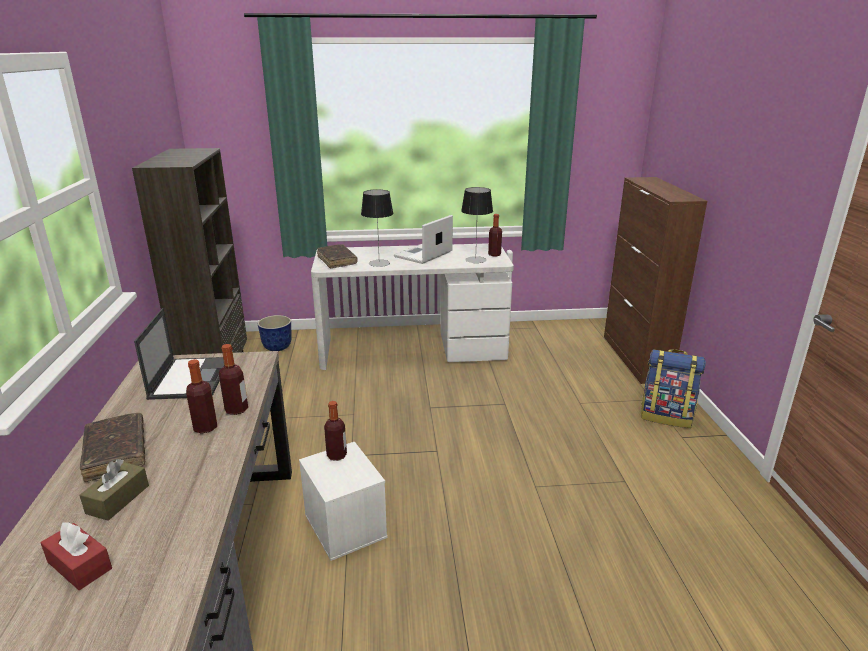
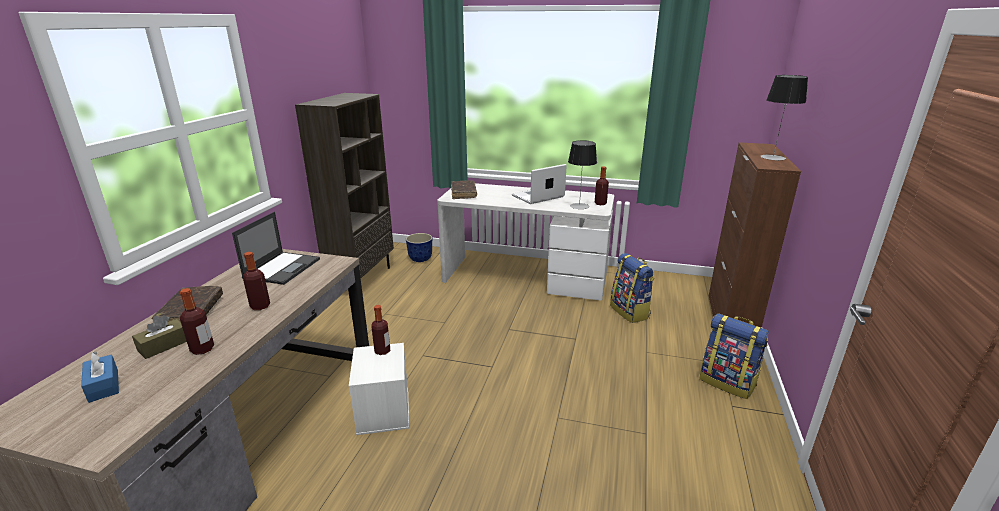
camera: 20 degrees right, 0 degrees up
red tissue box [41,522,112,590] -> blue tissue box [81,352,119,403]
bottle [219,344,248,415] -> bottle moved to [180,288,214,355]
table lamp [361,189,394,267] -> table lamp moved to [760,75,808,161]
none -> backpack [610,253,655,323]

